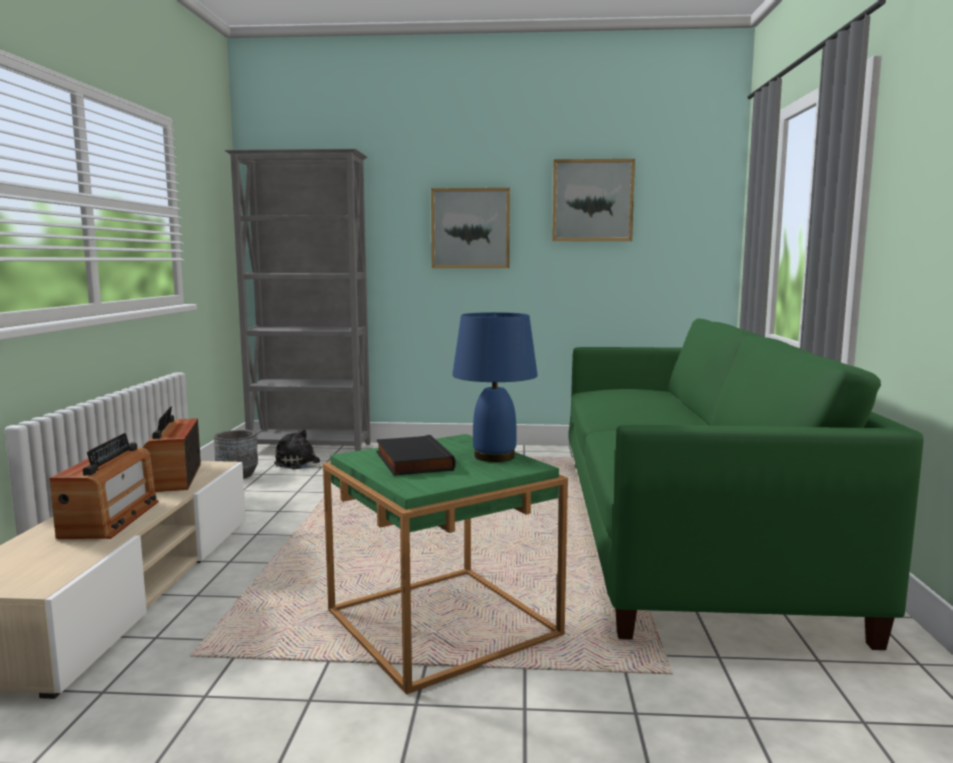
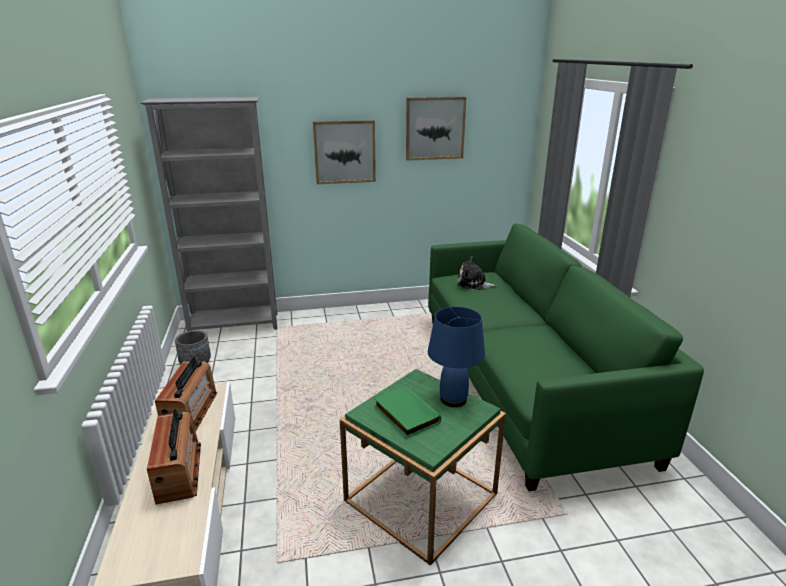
camera: 15 degrees left, 15 degrees up
radio [143,406,201,492] -> radio turned 150 degrees counterclockwise [155,357,217,432]
plush toy [274,429,323,469] -> plush toy moved to [457,256,497,290]
black book [376,435,456,476] -> green book [374,386,441,438]

